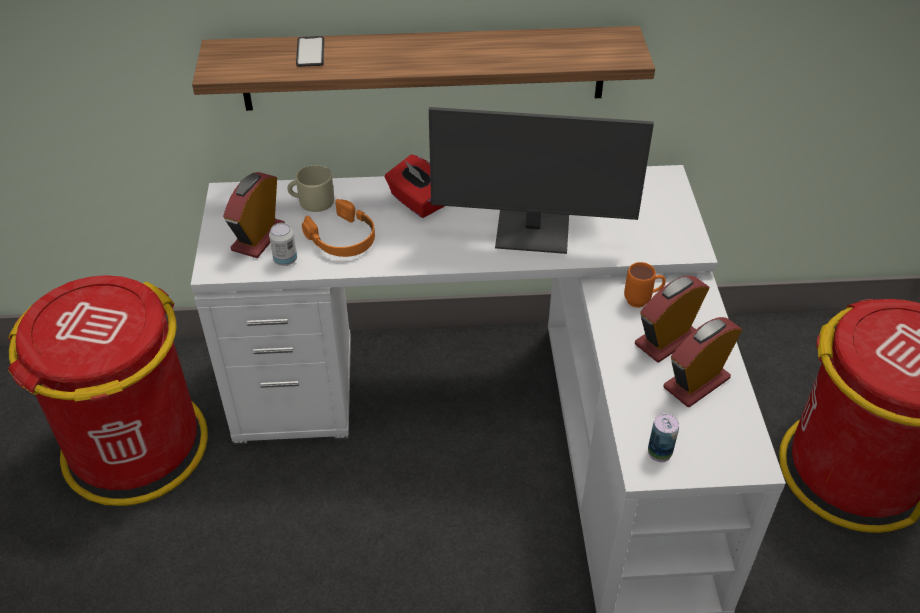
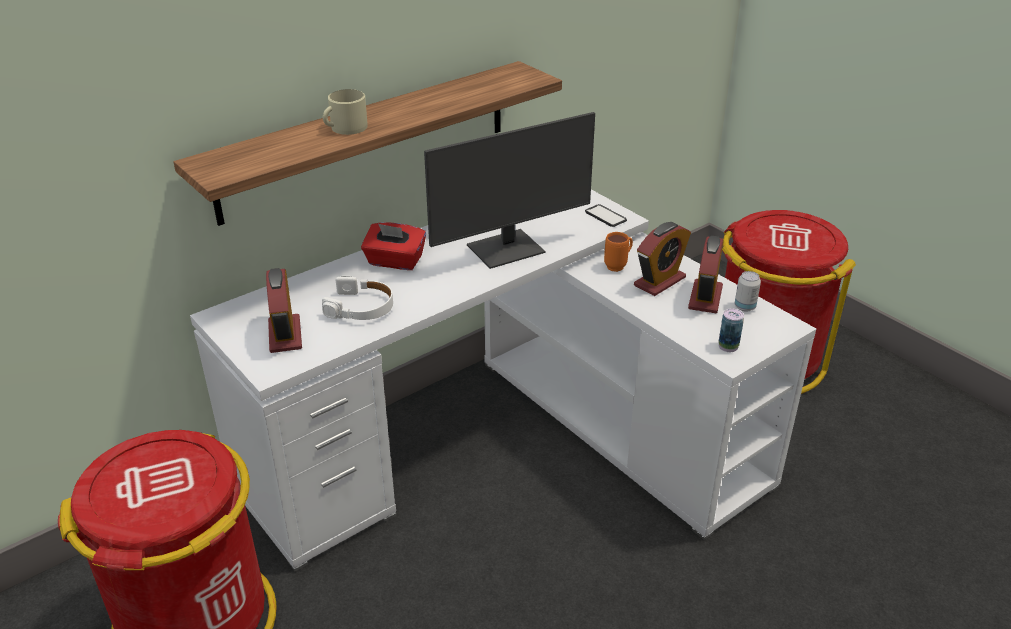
camera: 35 degrees left, 10 degrees down
can [269,223,297,266] -> can moved to [734,271,761,312]
beige mug [287,165,334,212] -> beige mug moved to [323,89,367,135]
phone [296,36,324,67] -> phone moved to [585,204,627,227]
orange headphones [302,199,375,257] -> white headphones [322,276,393,320]
alarm clock [635,276,709,362] -> alarm clock turned 150 degrees counterclockwise [634,222,691,296]

